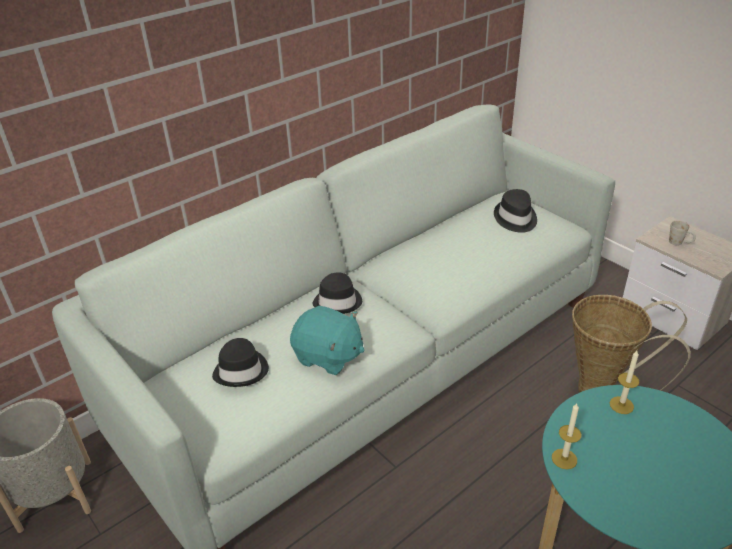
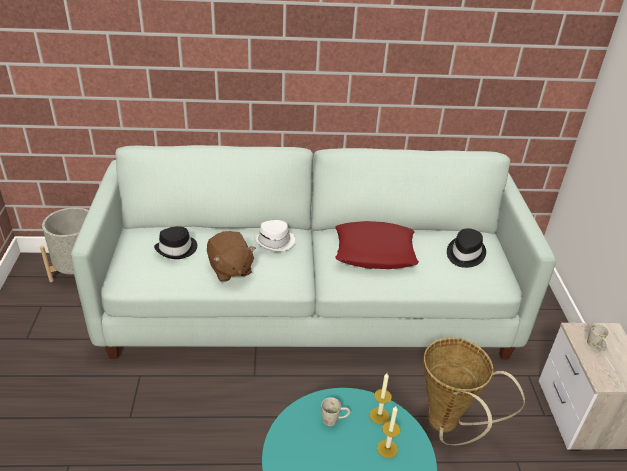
camera: 35 degrees right, 0 degrees up
turquoise plush toy [290,306,364,375] -> brown plush toy [207,231,256,282]
black hat [312,272,362,314] -> white hat [254,220,295,252]
candle [552,403,581,469] -> candle moved to [377,406,400,458]
none -> white mug [321,397,351,426]
none -> red pillow [335,221,419,269]

